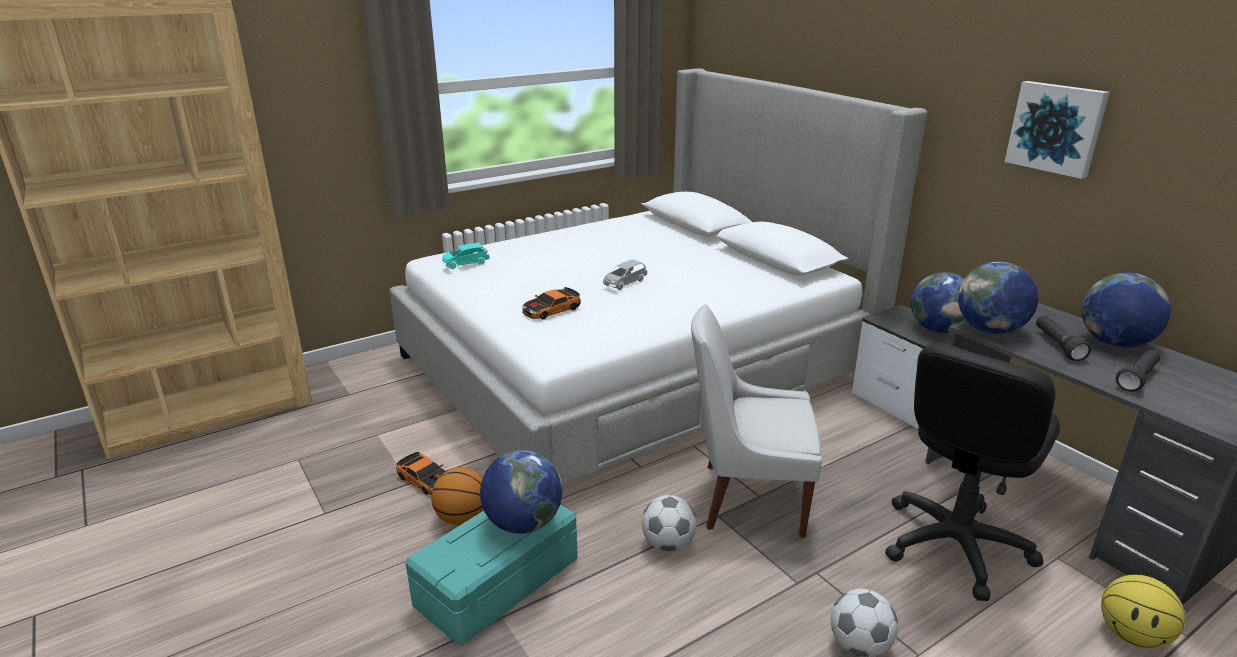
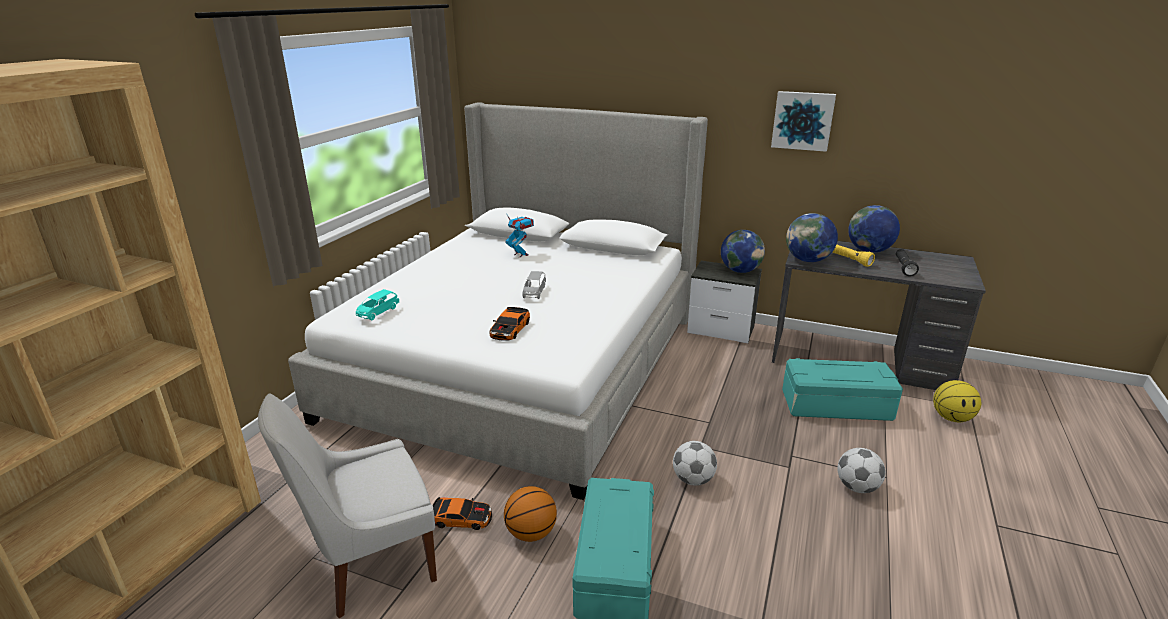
camera: 35 degrees left, 0 degrees up
globe [480,450,562,534] -> none
white chair [691,304,822,538] -> white chair moved to [258,394,437,619]
black office chair [885,343,1060,601] -> turquoise storage box [782,358,903,421]
black flashlight [1036,316,1091,361] -> yellow flashlight [833,245,875,267]
none -> toy robot [505,213,534,257]

